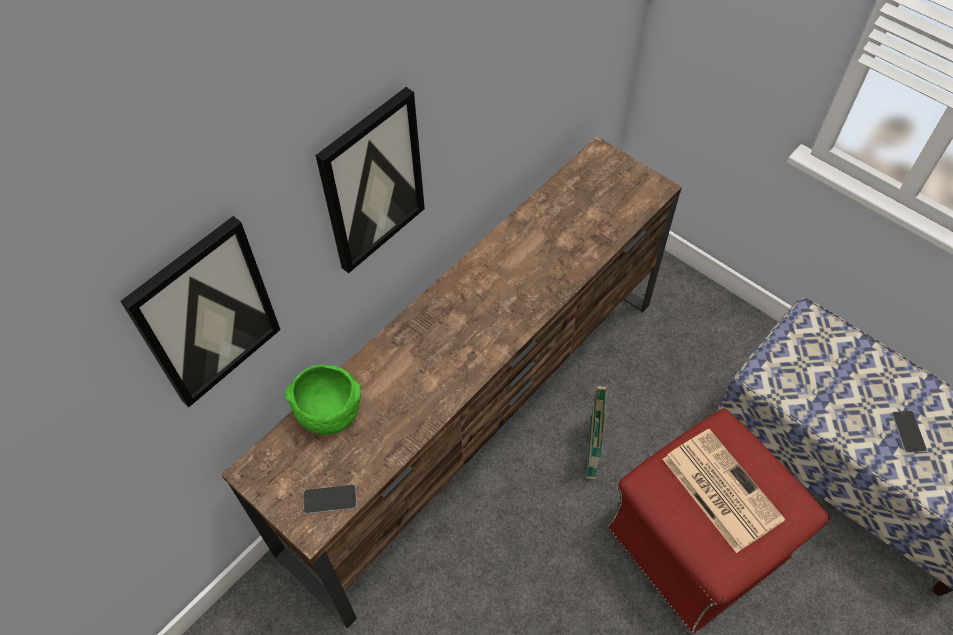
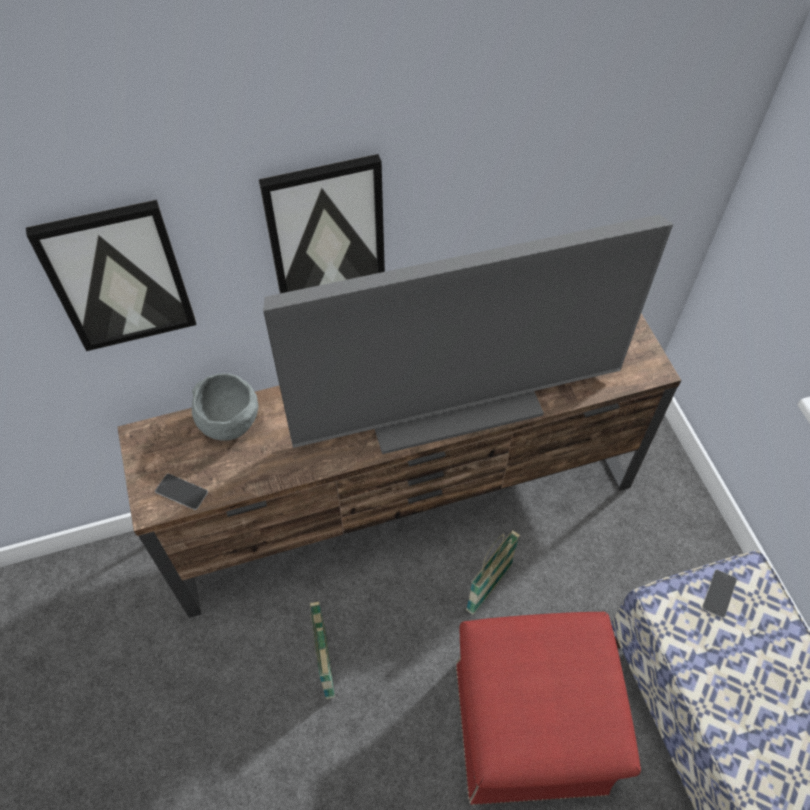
camera: 30 degrees right, 0 degrees up
green bowl [285,365,361,435] -> grey bowl [192,373,258,441]
newspaper [663,429,785,553] -> none
phone [892,411,927,453] -> phone moved to [702,570,737,618]
none -> television [263,214,673,454]
none -> basket [310,602,335,699]

